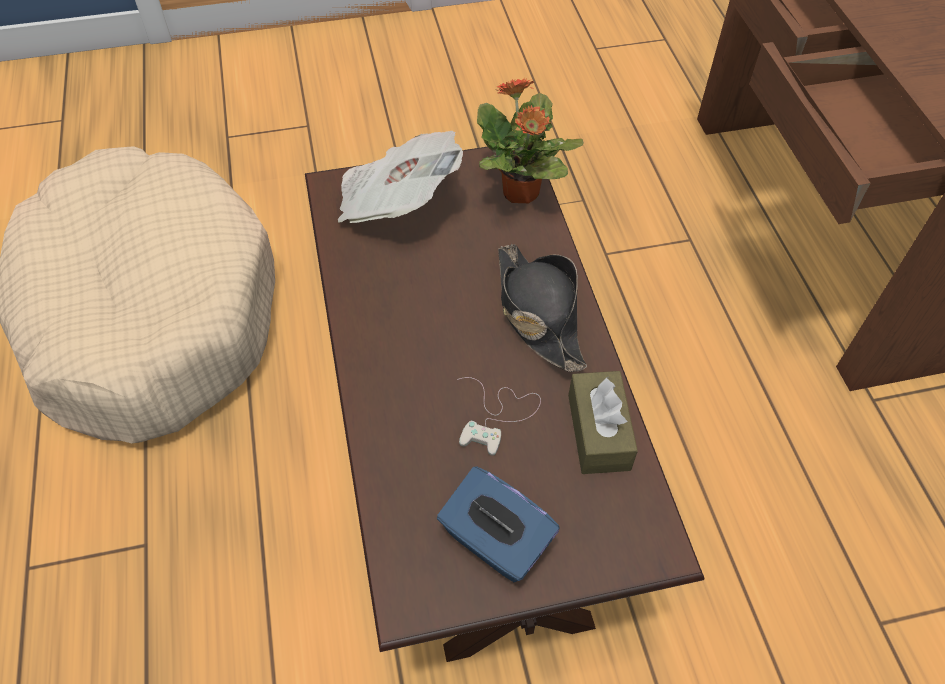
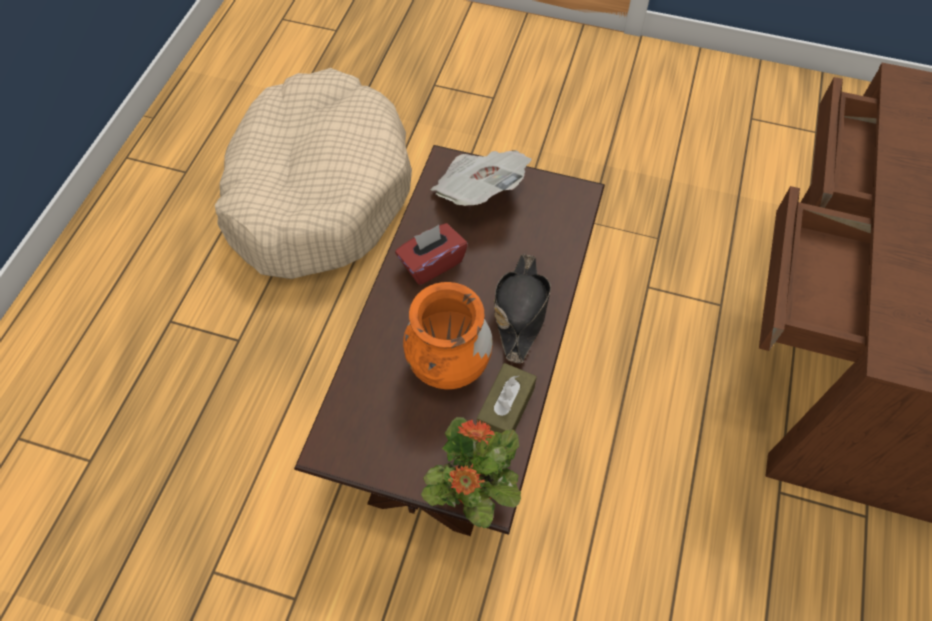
camera: 30 degrees right, 5 degrees up
blue tissue box [437,466,560,582] -> none
white game controller [457,377,541,456] -> orange vase [403,282,493,390]
potted plant [477,78,584,203] -> potted plant moved to [421,417,521,528]
none -> red tissue box [395,223,468,285]

